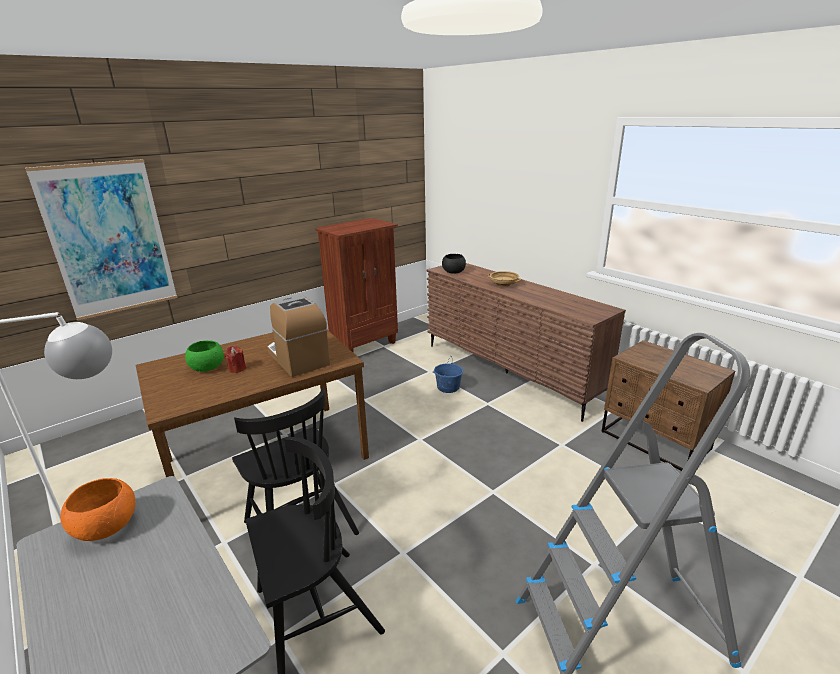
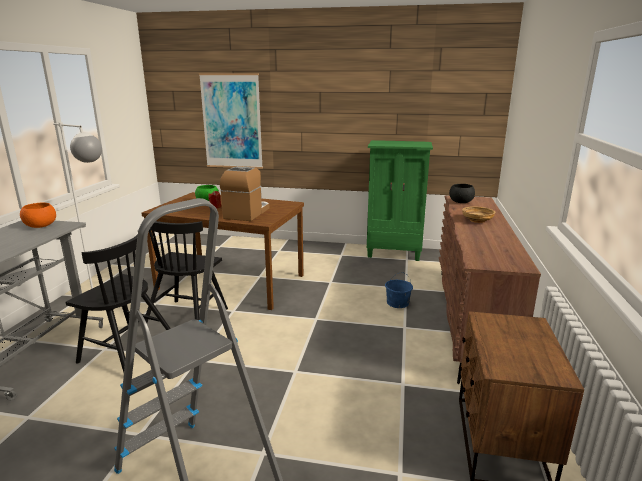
camera: 50 degrees right, 5 degrees down
brown cabinet [315,218,398,352] -> green cabinet [367,140,433,261]

